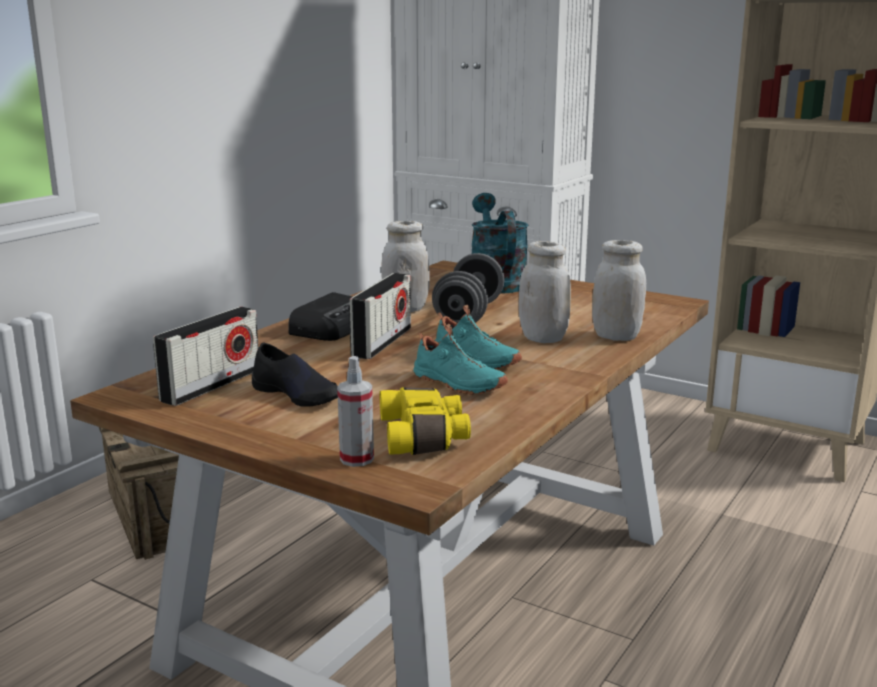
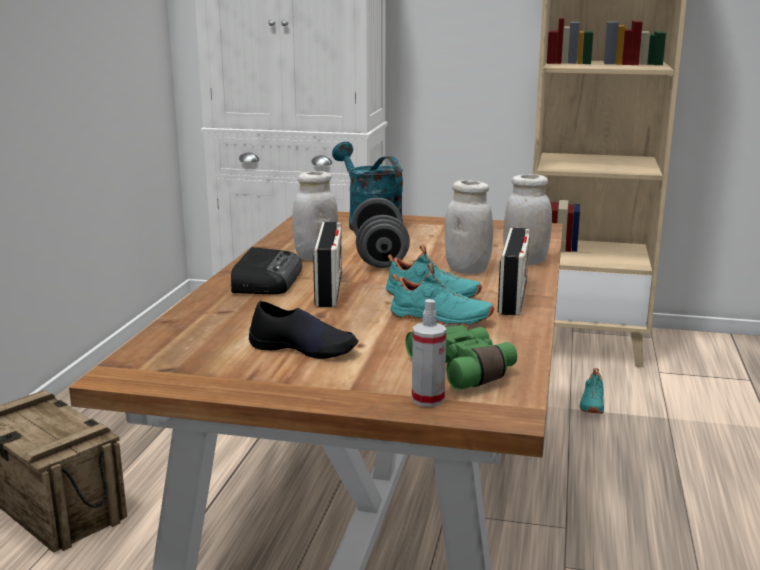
camera: 20 degrees left, 0 degrees up
radio [153,307,258,406] -> radio moved to [498,228,530,316]
yellow binoculars [380,387,471,455] -> green binoculars [405,324,517,390]
none -> turquoise shoe [580,368,604,414]

